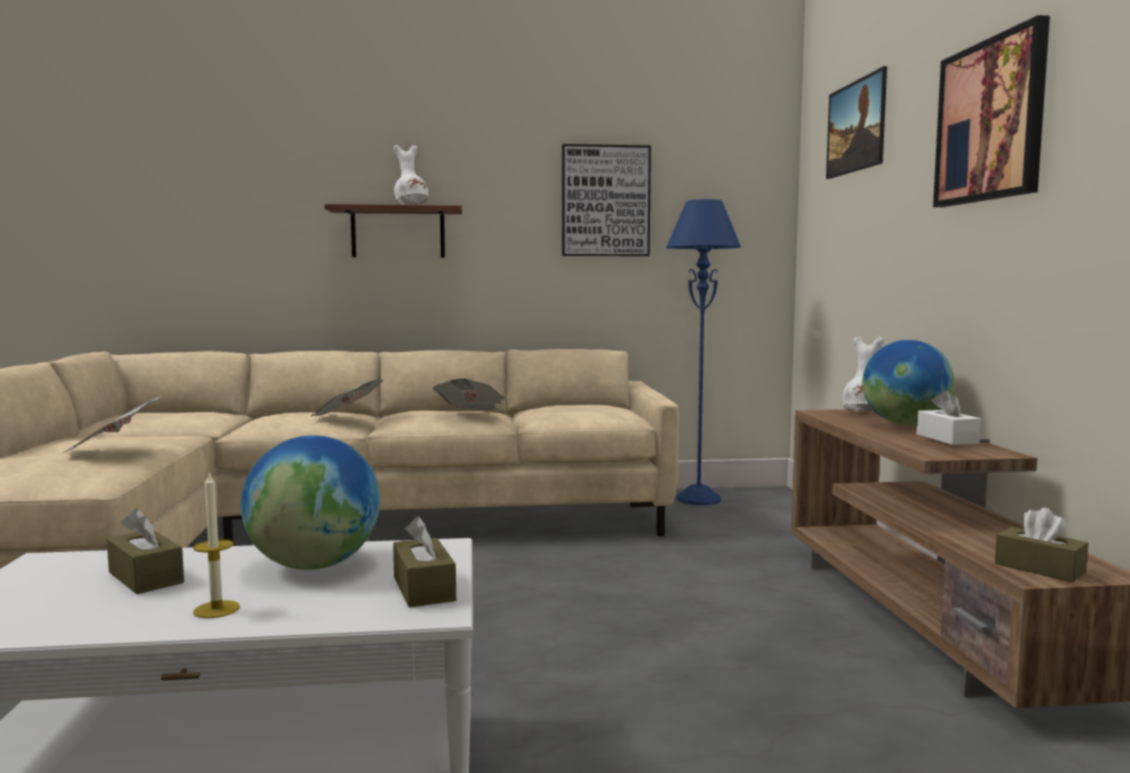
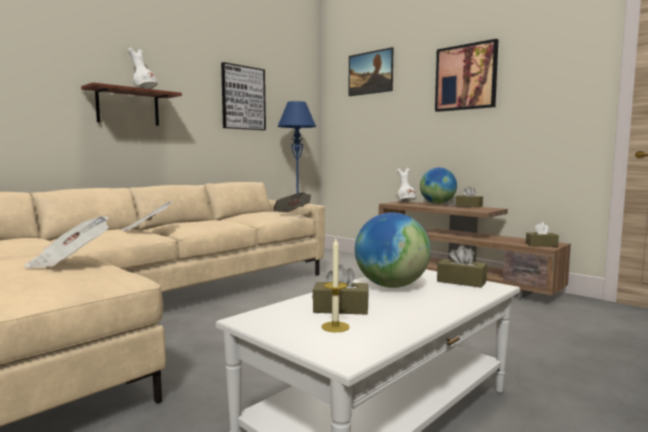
camera: 40 degrees left, 0 degrees up
candle [193,471,240,619] -> candle moved to [322,238,350,332]
newspaper [433,379,504,411] -> newspaper moved to [273,193,311,212]
white tissue box [917,390,981,445] -> brown tissue box [456,186,483,208]

